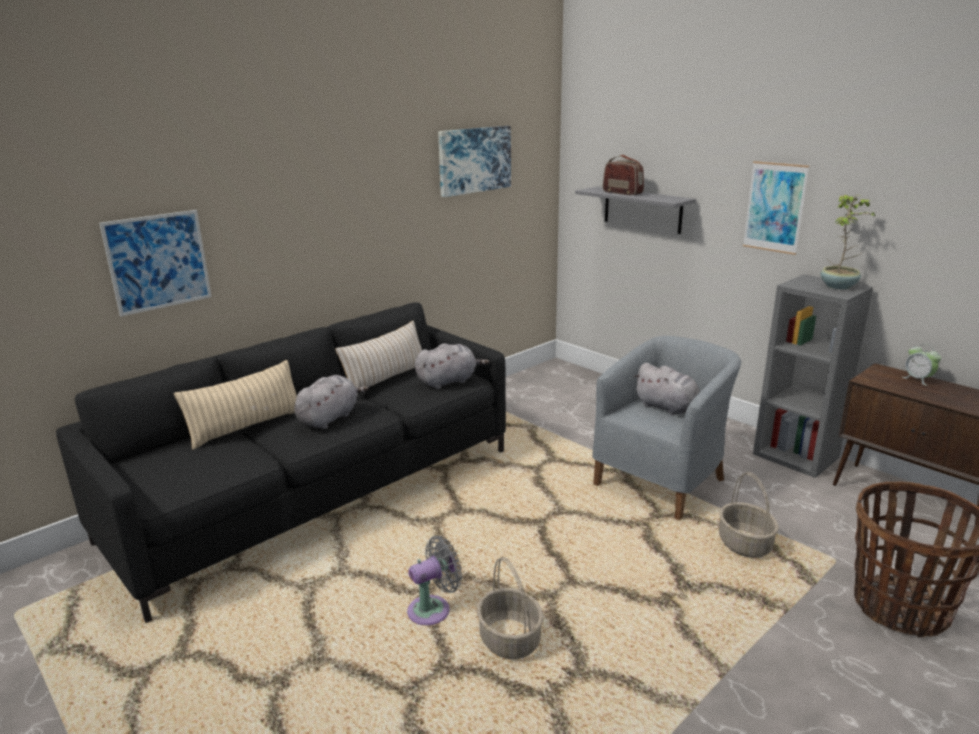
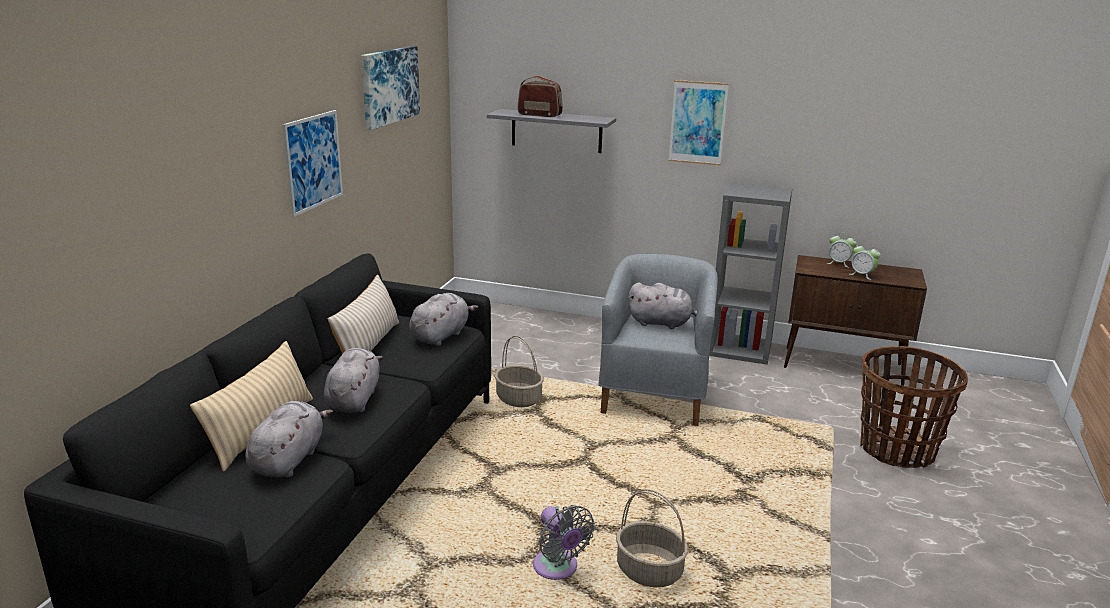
camera: 30 degrees left, 0 degrees up
picture [99,210,212,316] -> picture moved to [283,110,343,217]
grey fan [407,536,462,625] -> grey fan turned 120 degrees clockwise [533,505,595,580]
basket [719,472,779,558] -> basket moved to [495,336,544,407]
potted plant [821,195,875,289] -> none
none -> grey plush toy [245,401,333,478]
none -> alarm clock [850,243,880,280]

